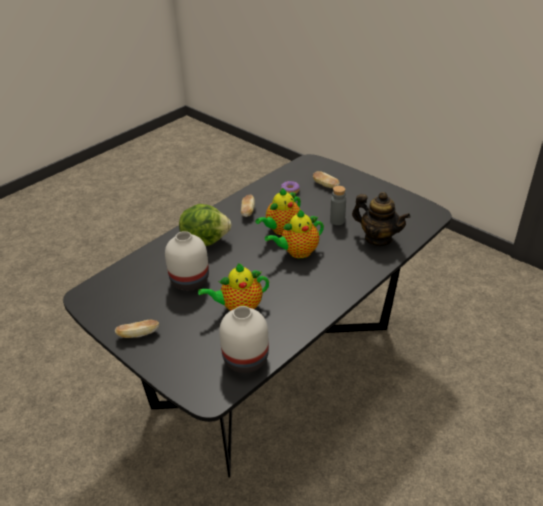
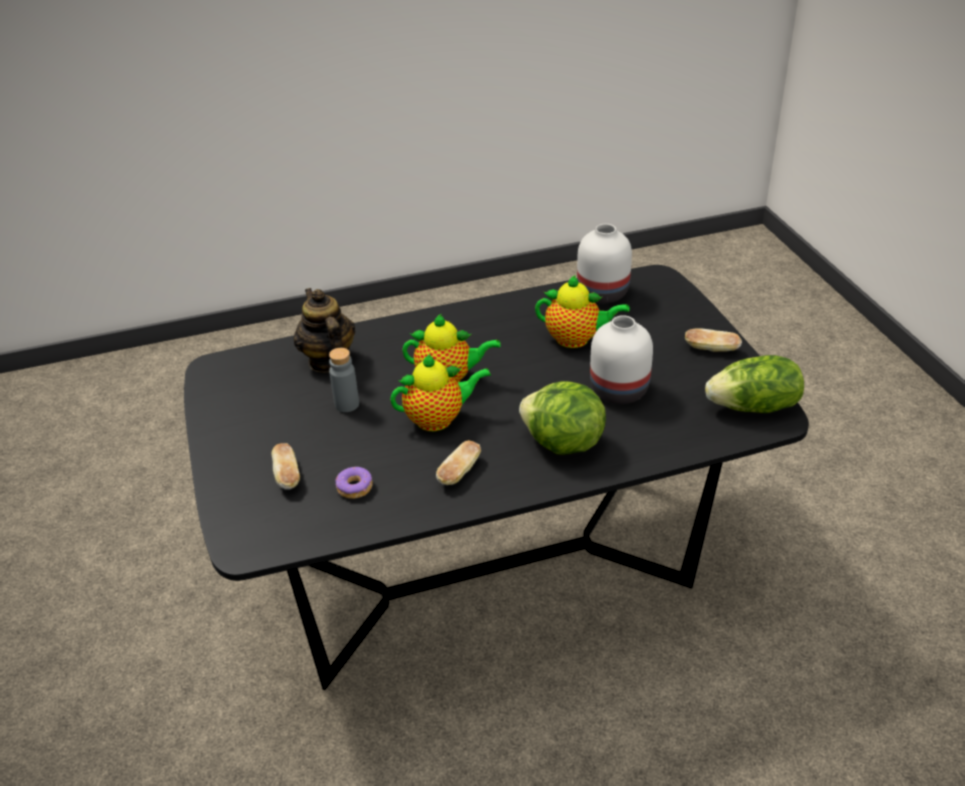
camera: 150 degrees left, 0 degrees up
none -> lettuce [705,355,804,413]

